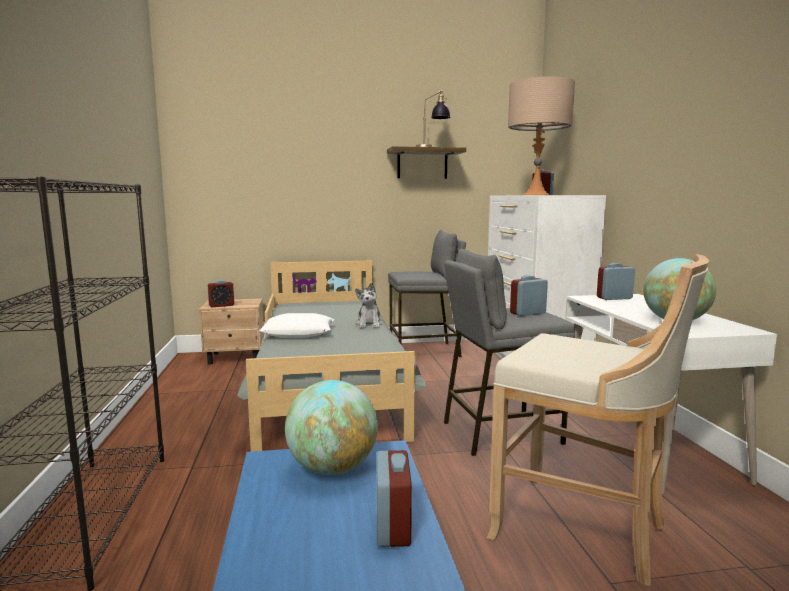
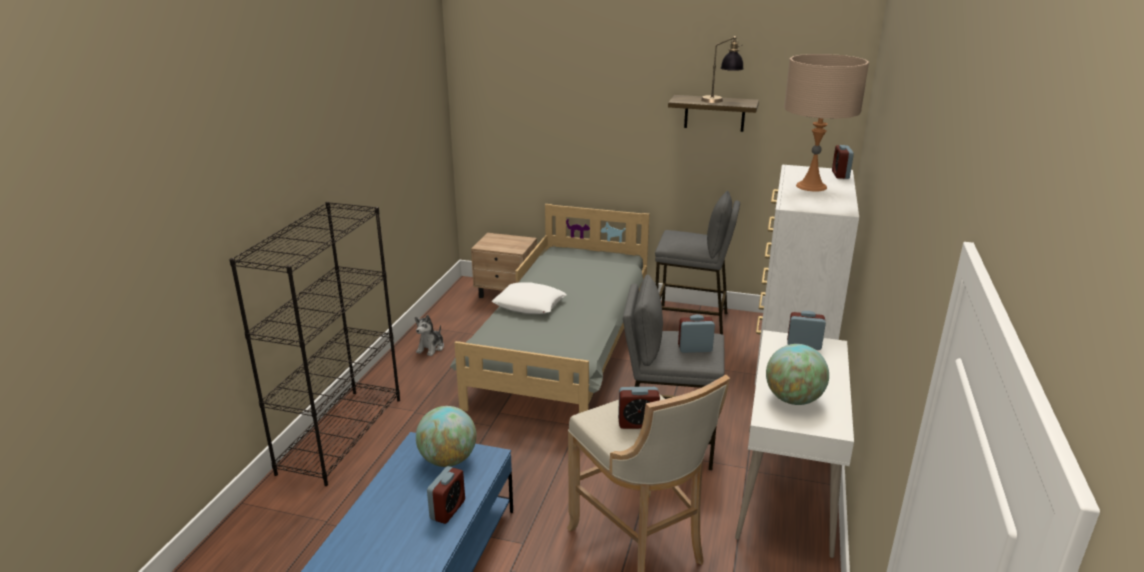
camera: 25 degrees right, 15 degrees up
alarm clock [207,280,234,307] -> alarm clock moved to [618,387,660,429]
plush toy [355,283,383,328] -> plush toy moved to [415,315,444,356]

